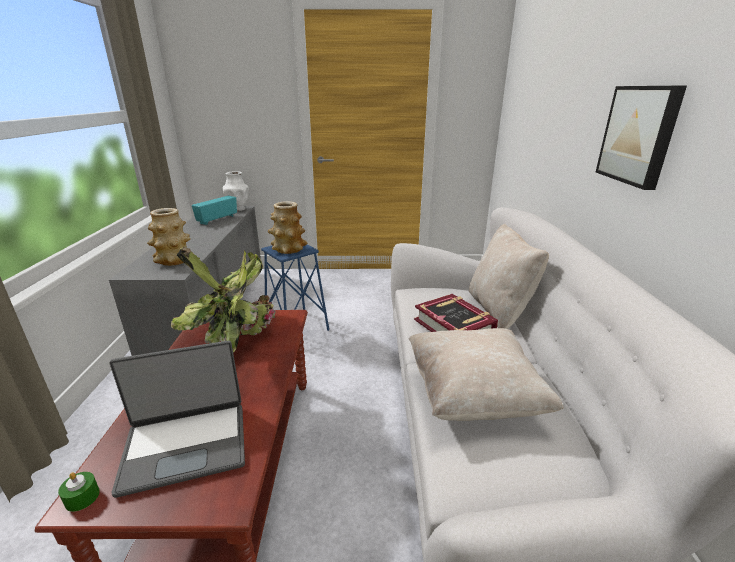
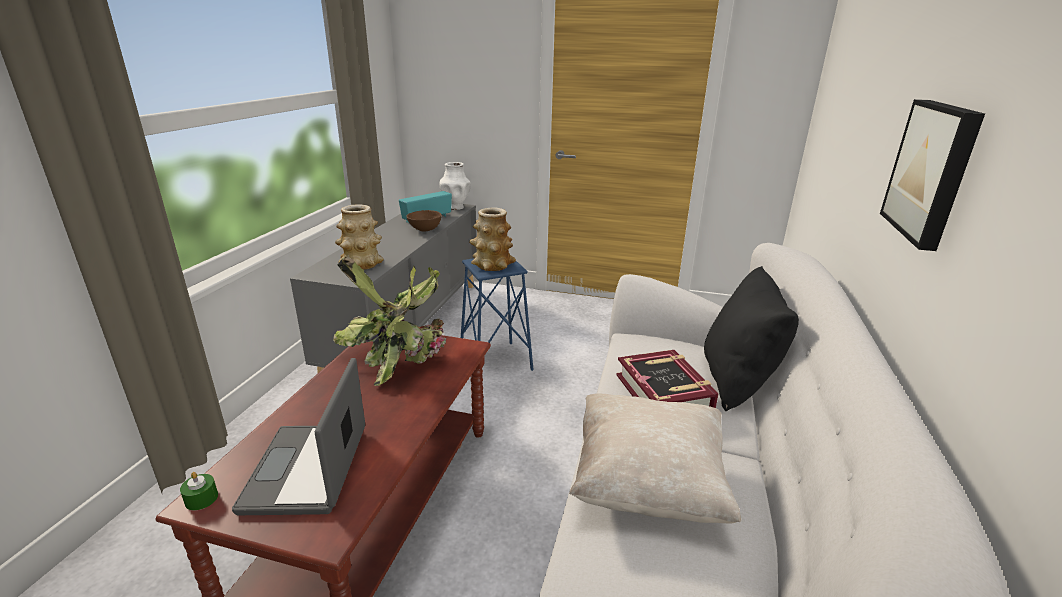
camera: 15 degrees right, 0 degrees up
laptop [109,341,245,498] -> laptop turned 90 degrees clockwise [232,358,365,515]
beige pillow [469,223,549,329] -> black pillow [704,266,799,411]
none -> brown bowl [406,210,442,232]

